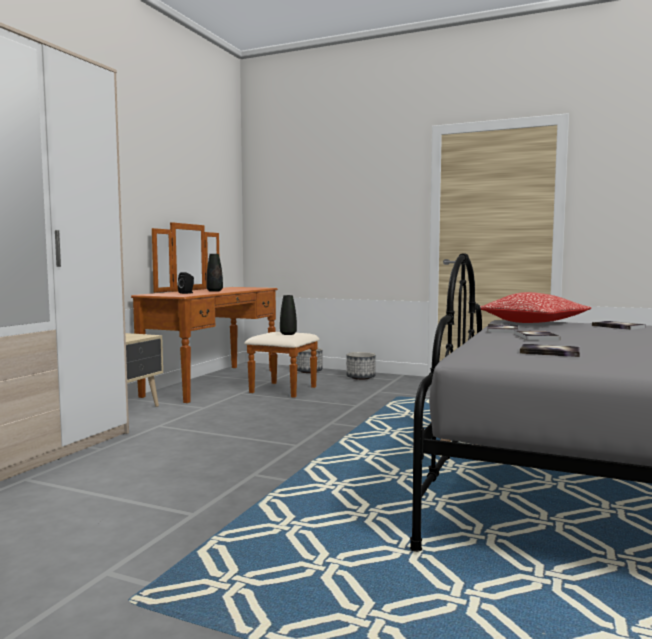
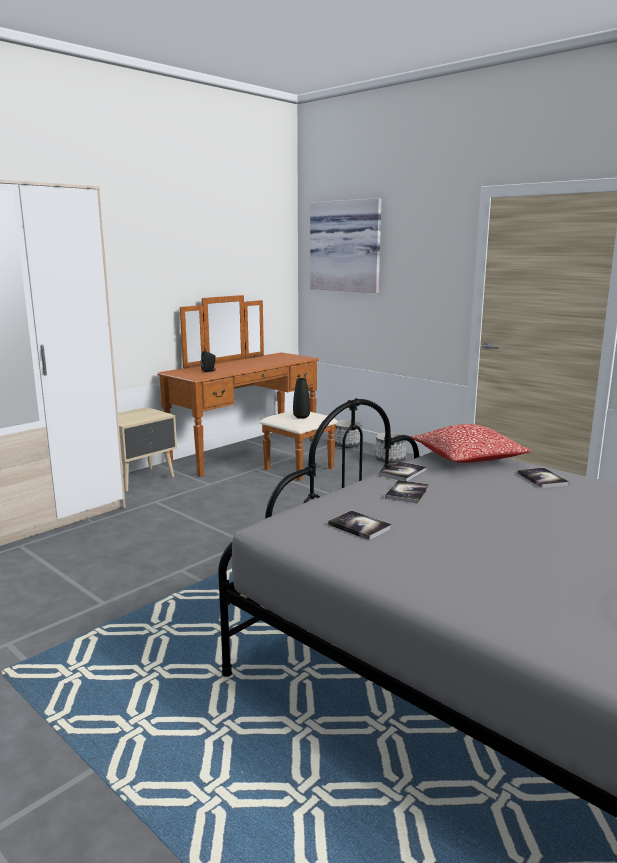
camera: 20 degrees right, 10 degrees up
black vase [206,254,223,292] -> none
none -> picture [310,198,381,293]

